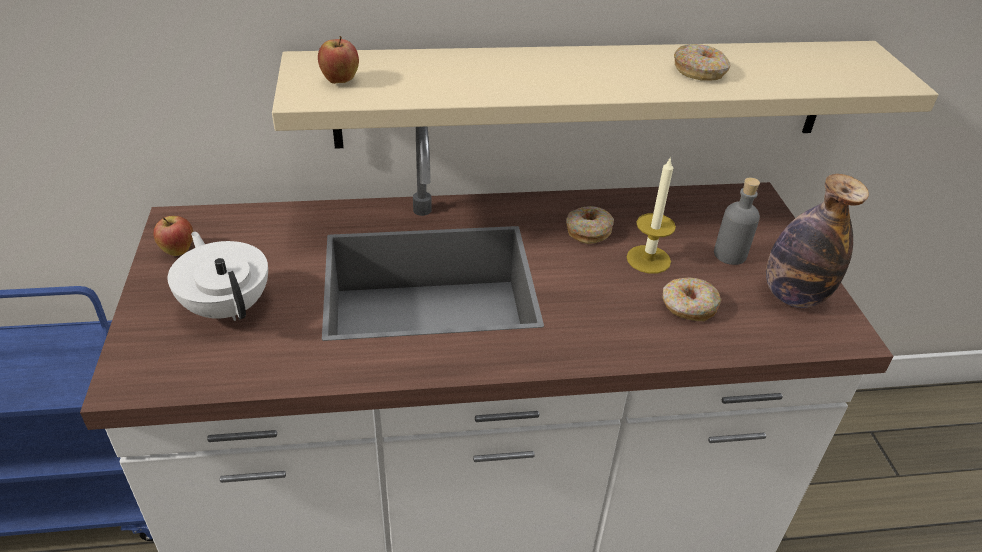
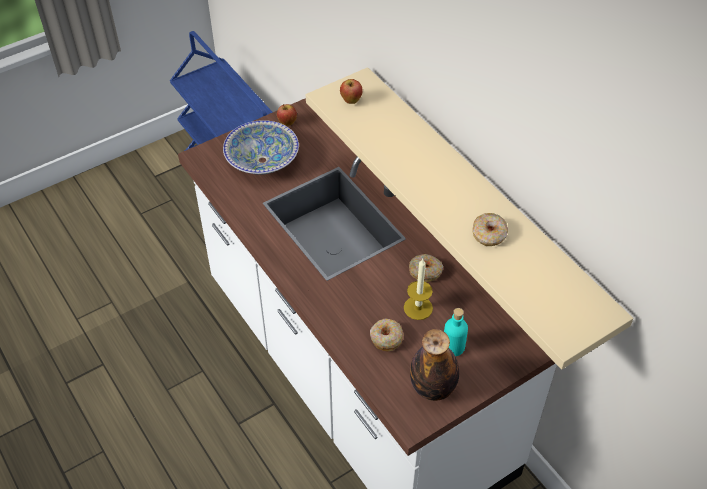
camera: 65 degrees right, 10 degrees up
white teapot [168,232,268,321] -> bowl [223,120,299,175]
grey bottle [714,177,760,265] -> turquoise bottle [444,308,468,356]

